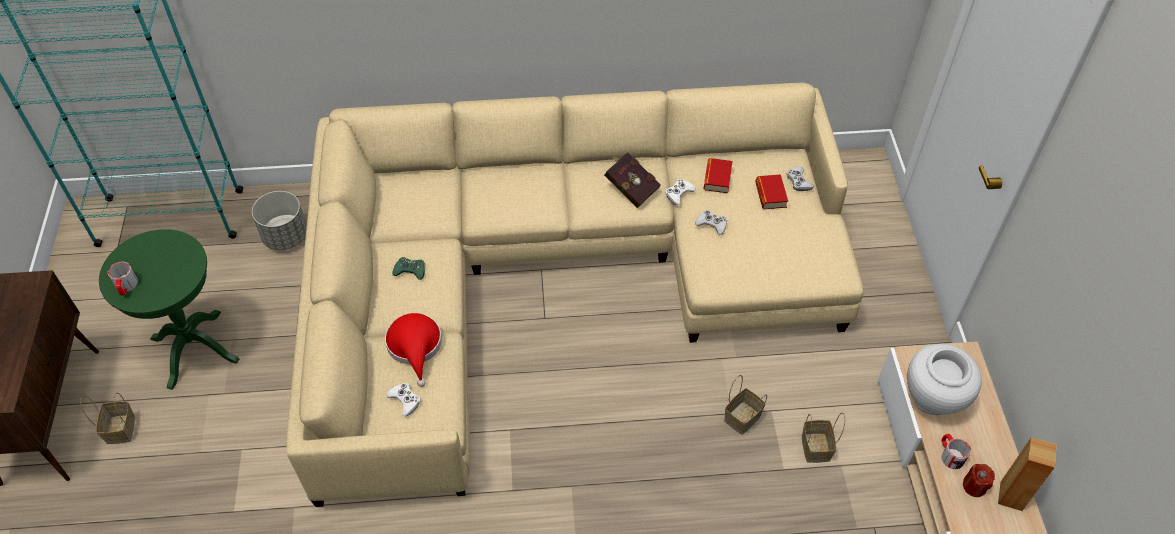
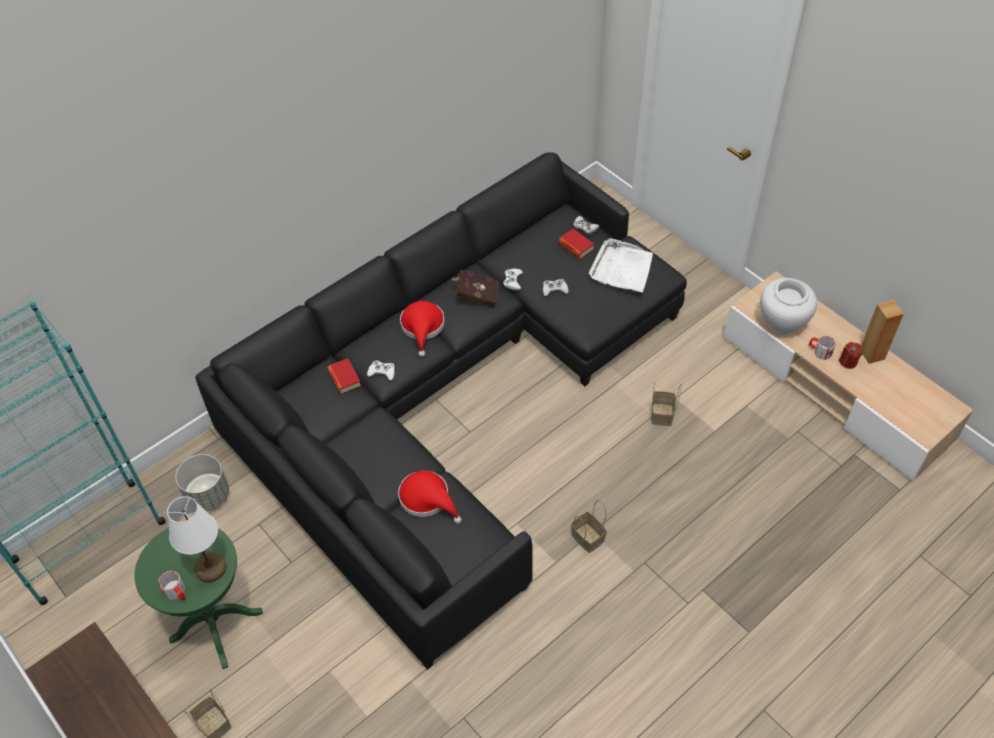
camera: 35 degrees left, 0 degrees up
beige sofa [286,82,864,507] -> black sofa [195,152,687,670]
white game controller [386,383,421,416] -> white game controller moved to [367,361,395,380]
green game controller [392,257,425,280] -> none
book [704,158,732,193] -> book moved to [327,358,361,394]
basket [802,412,845,463] -> basket moved to [571,500,607,553]
none -> white table lamp [167,496,226,583]
none -> red hat [400,301,445,357]
none -> white tray [589,238,653,292]

